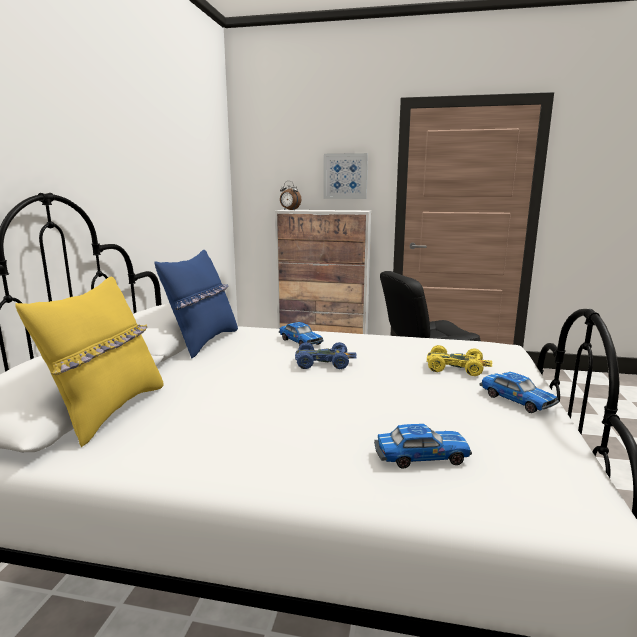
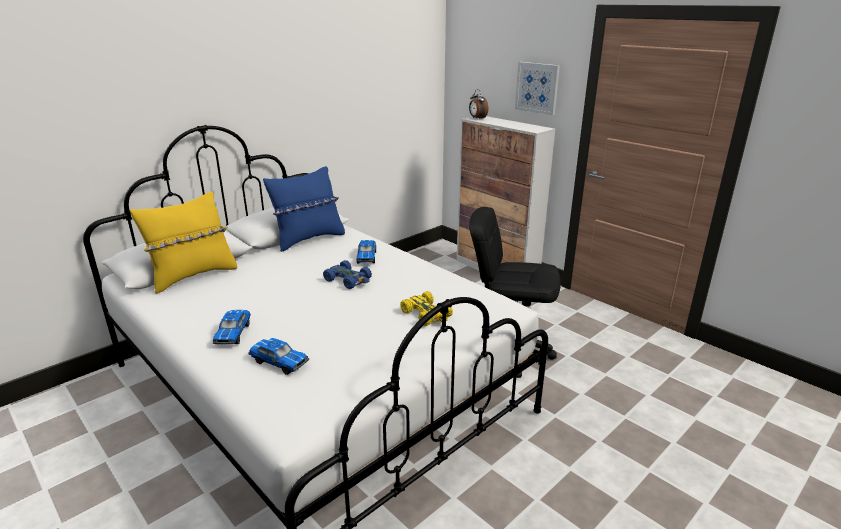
camera: 35 degrees right, 10 degrees up
toy car [479,372,559,413] -> toy car moved to [213,310,251,344]

